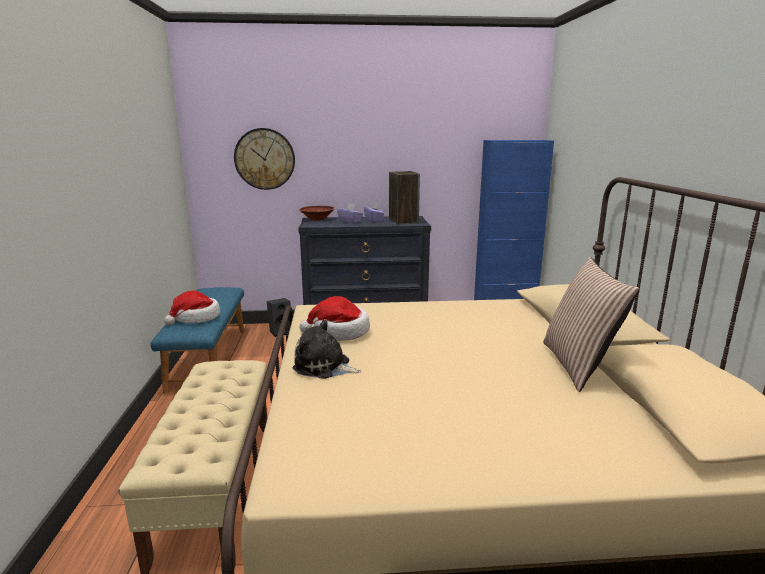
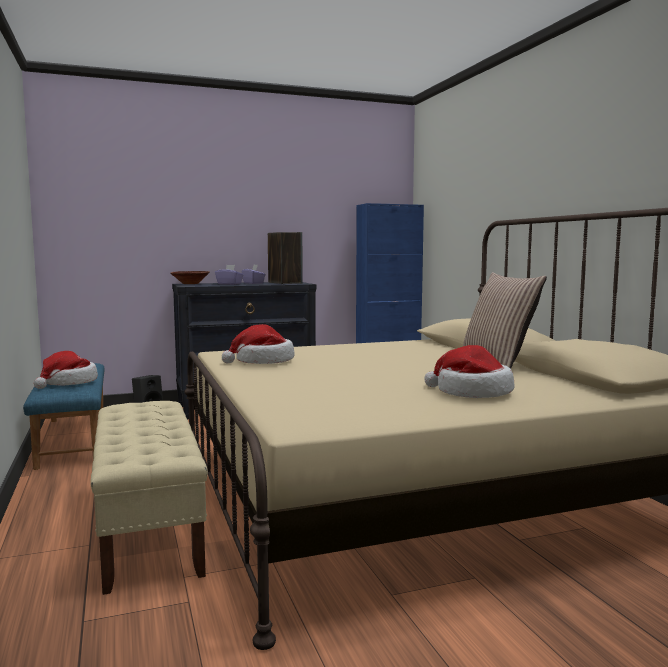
camera: 15 degrees left, 10 degrees down
wall clock [234,128,295,190] -> none
plush toy [292,320,362,379] -> none
none -> hat [425,345,514,398]

